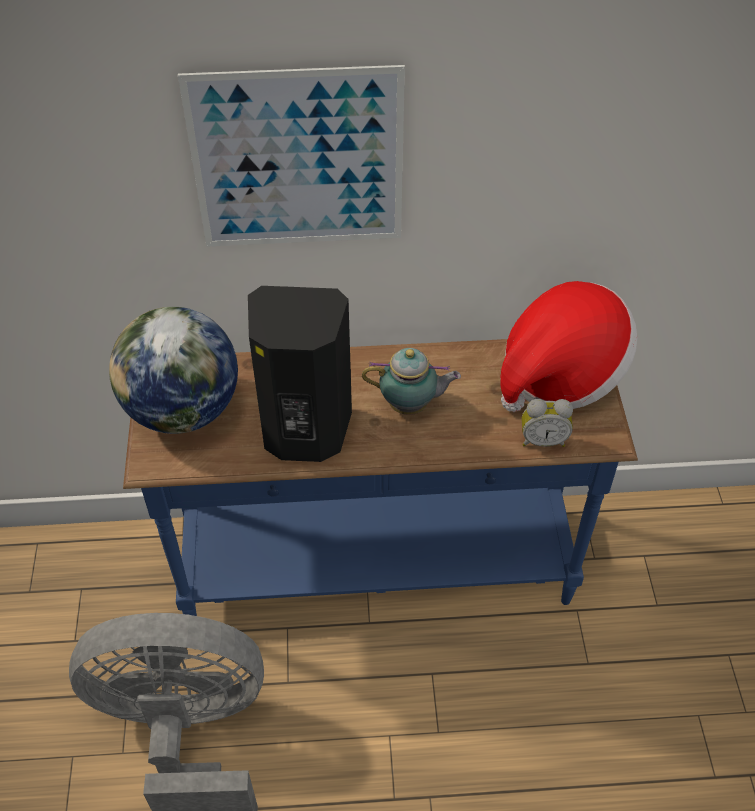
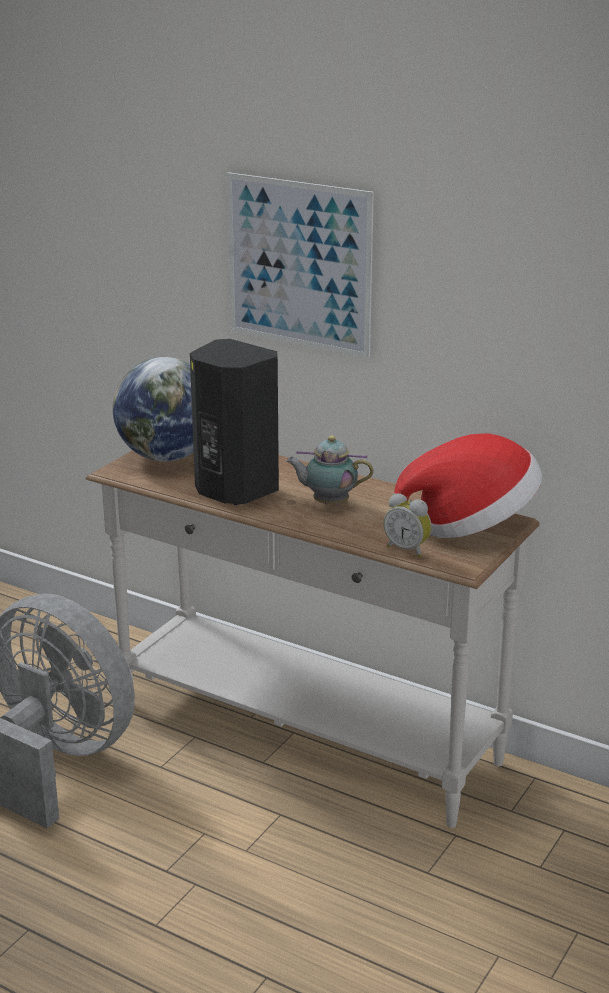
camera: 35 degrees right, 25 degrees down
blue console table [123,339,638,616] -> white console table [86,450,540,828]
teapot [362,348,461,415] -> teapot turned 150 degrees clockwise [286,436,374,505]

